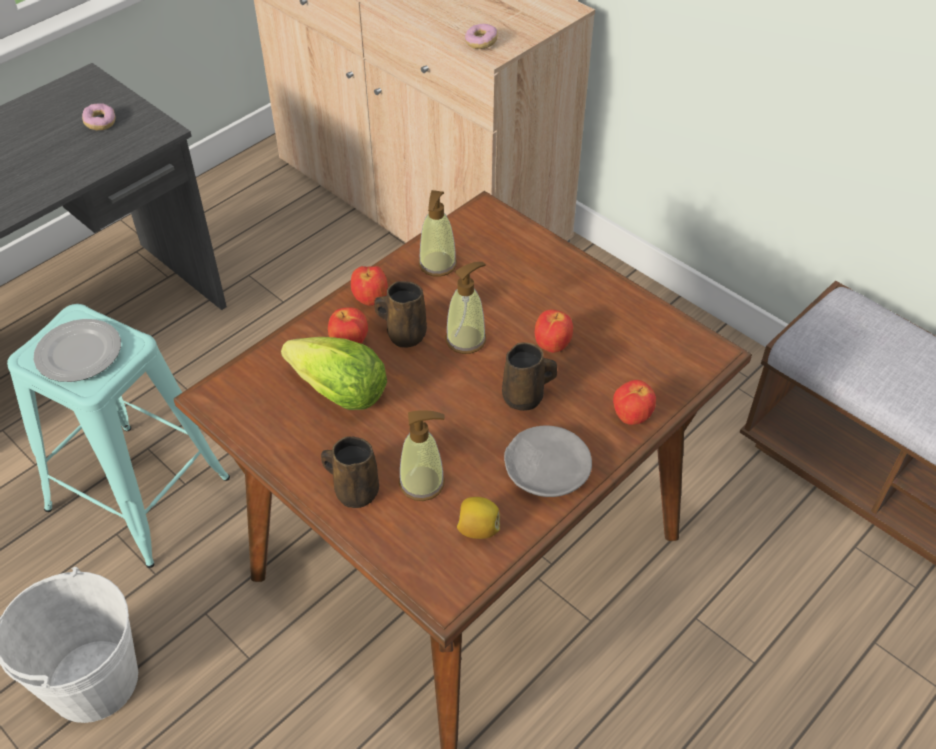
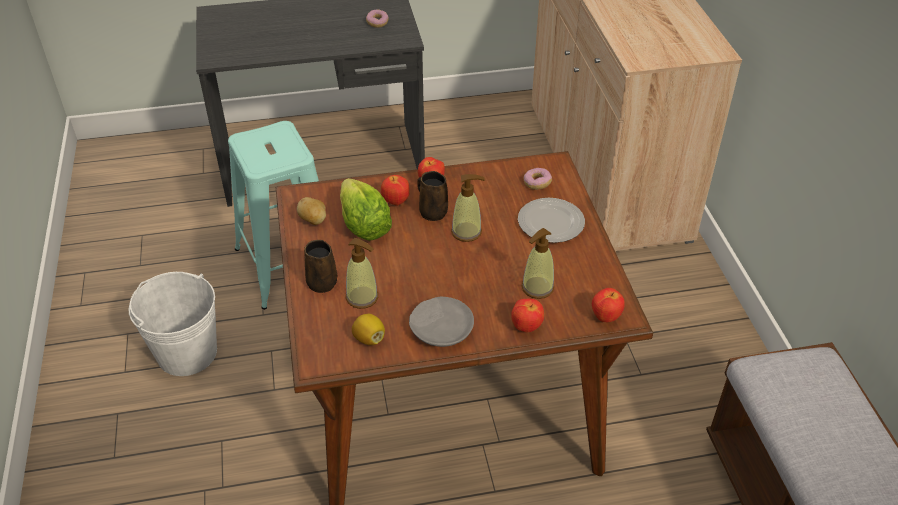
camera: 35 degrees right, 5 degrees down
plate [34,319,121,382] -> plate moved to [518,198,585,243]
soap dispenser [419,190,457,277] -> soap dispenser moved to [522,228,554,299]
donut [465,24,498,49] -> donut moved to [523,168,552,190]
brown mug [502,343,557,411] -> none
apple [535,309,573,353] -> apple moved to [592,288,625,322]
none -> potato [297,197,326,225]

